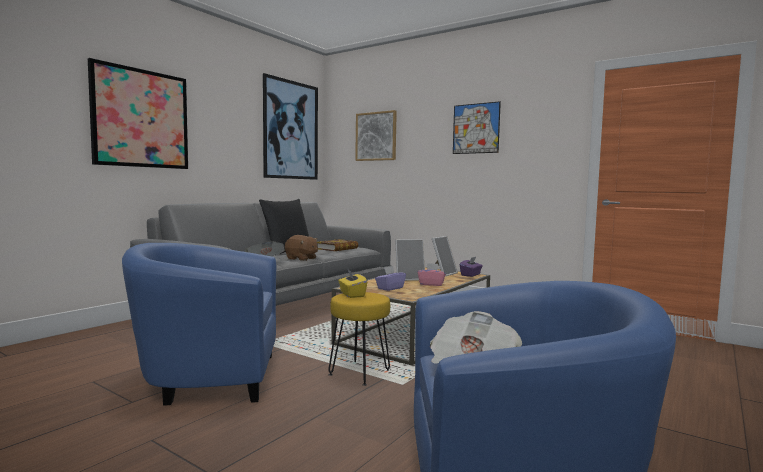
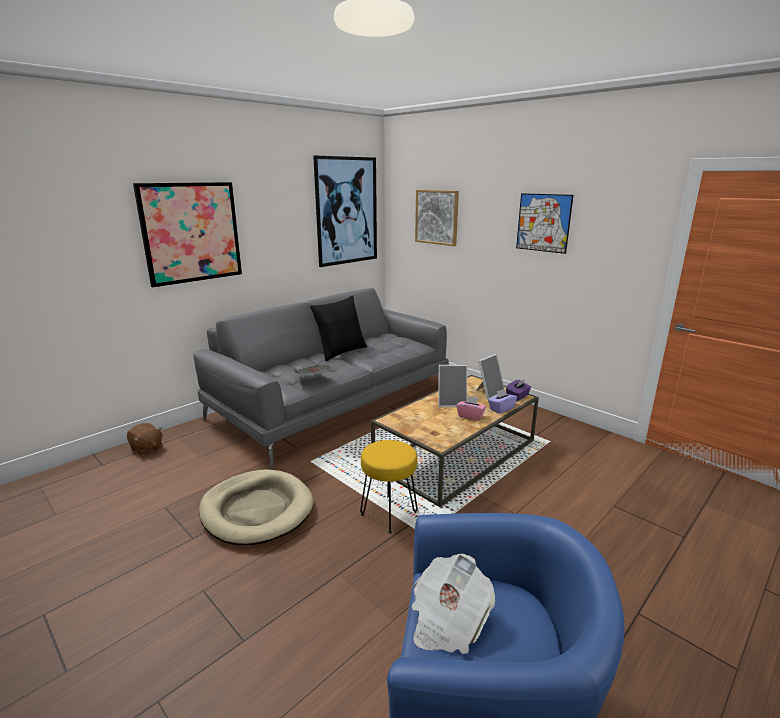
camera: 10 degrees right, 15 degrees up
blue armchair [122,243,276,406] -> beige dog bed [199,469,313,545]
brown plush toy [285,235,318,261] -> brown plush toy moved to [127,423,163,456]
book [317,239,358,251] -> none
yellow tissue box [338,270,367,298] -> none
purple tissue box [375,266,406,291] -> purple tissue box moved to [488,389,517,414]

